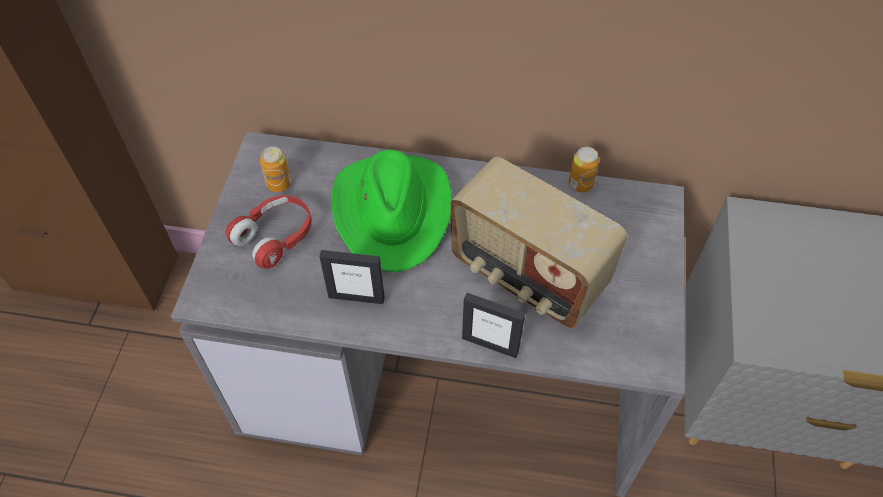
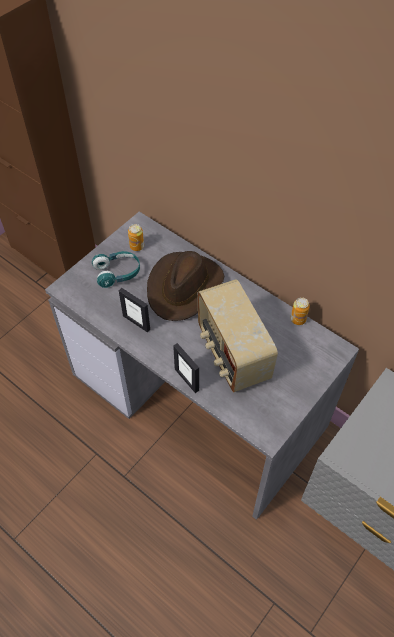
camera: 30 degrees right, 0 degrees up
red headphones [226,195,311,269] -> turquoise headphones [92,251,140,288]
green hat [331,149,452,272] -> brown hat [147,251,224,321]

